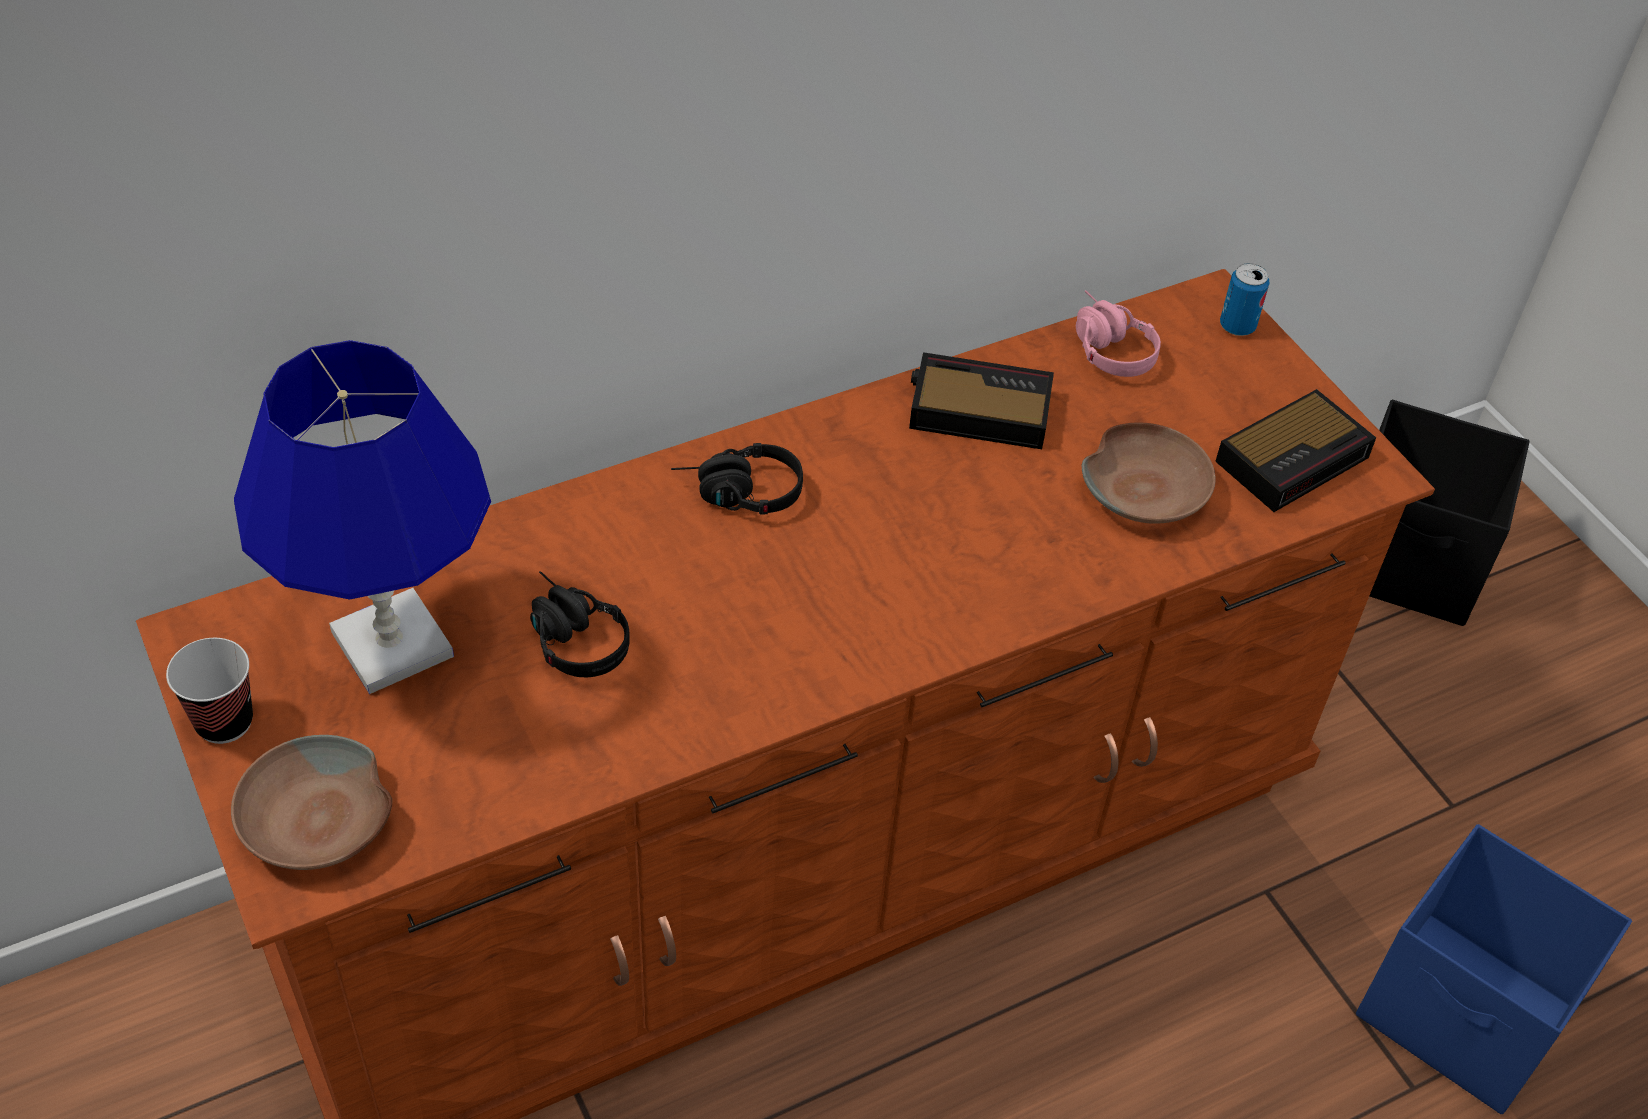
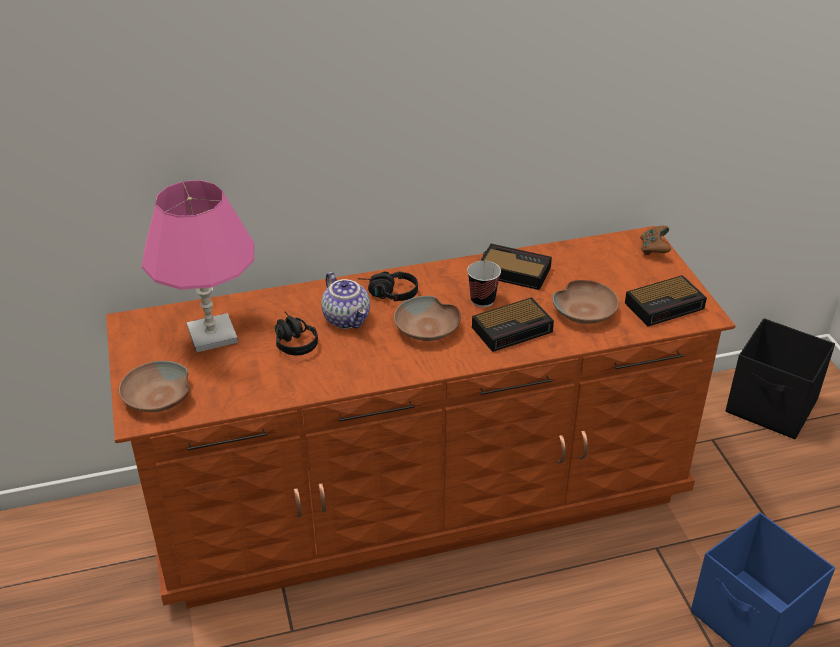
camera: 15 degrees right, 10 degrees down
cup [166,638,253,744] -> cup moved to [467,261,501,307]
blue table lamp [234,340,491,694] -> pink table lamp [142,180,254,353]
pink headphones [1076,290,1161,377] -> none
can [1220,263,1269,336] -> brown game controller [640,226,671,255]
none -> teapot [321,272,370,329]
none -> brown bowl [394,296,461,341]
none -> alarm clock [472,297,554,352]

